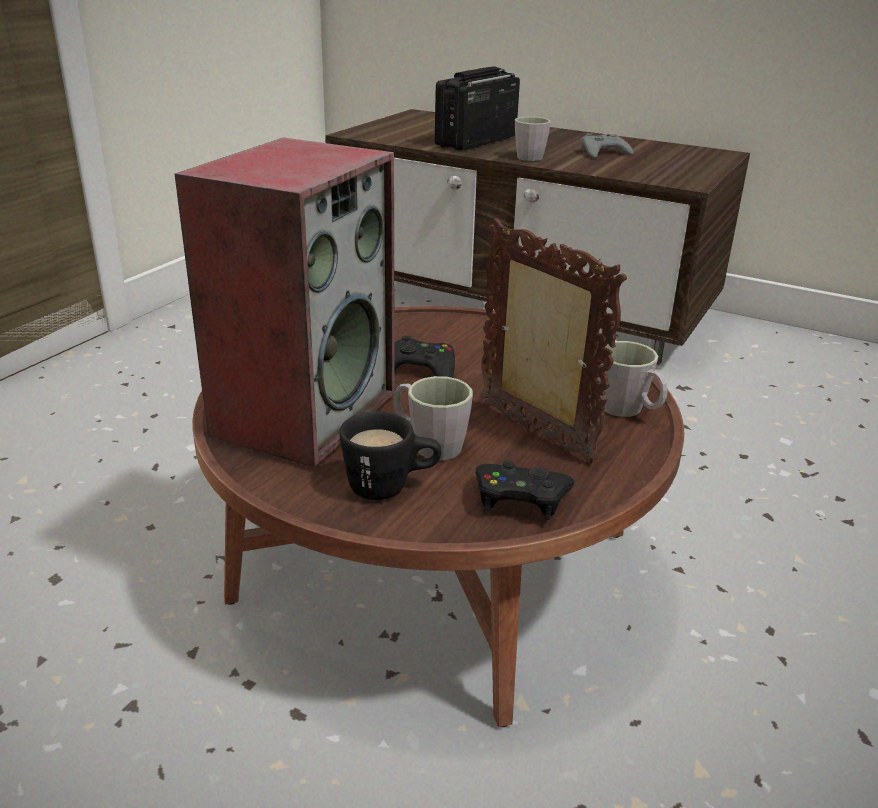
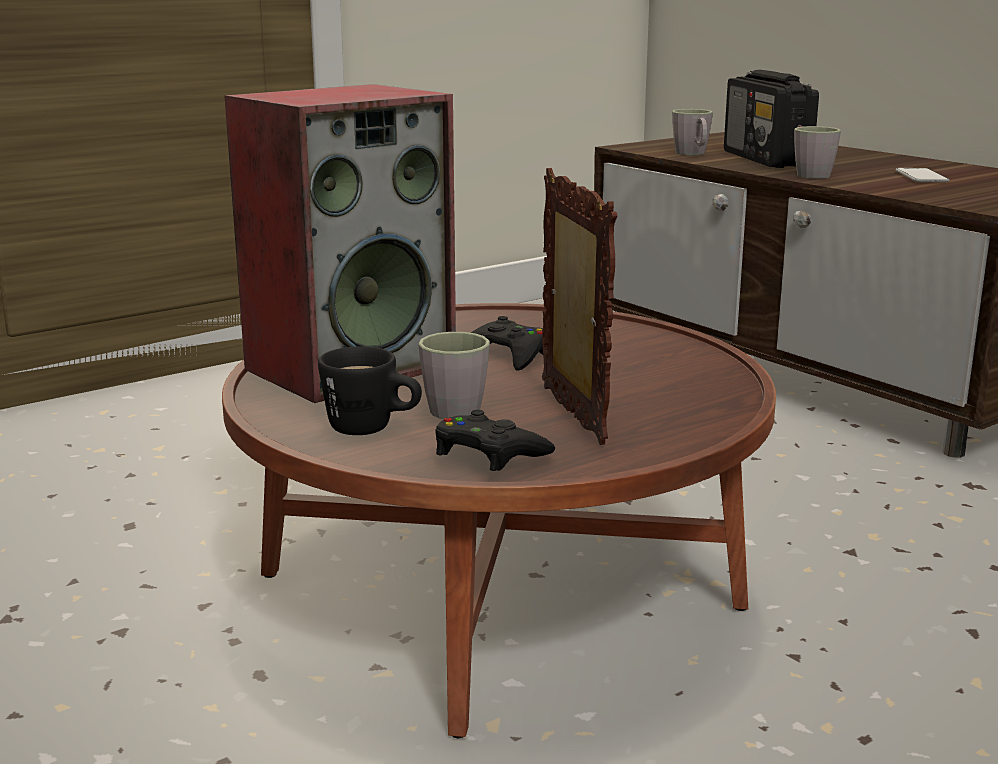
camera: 25 degrees right, 10 degrees down
radio [435,66,520,150] -> radio turned 75 degrees counterclockwise [724,70,819,168]
grey game controller [581,133,633,158] -> phone [895,168,949,182]
grey mug [598,341,668,417] -> grey mug moved to [672,109,713,155]

